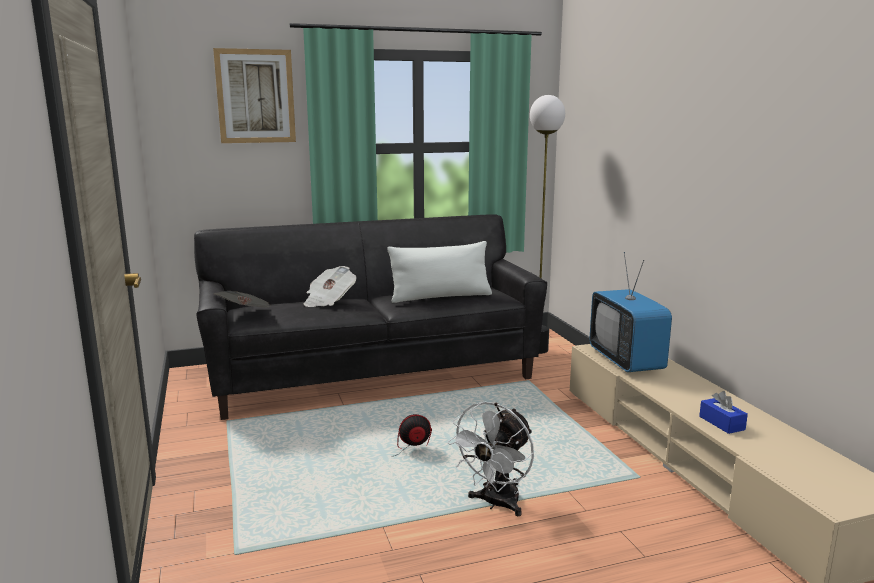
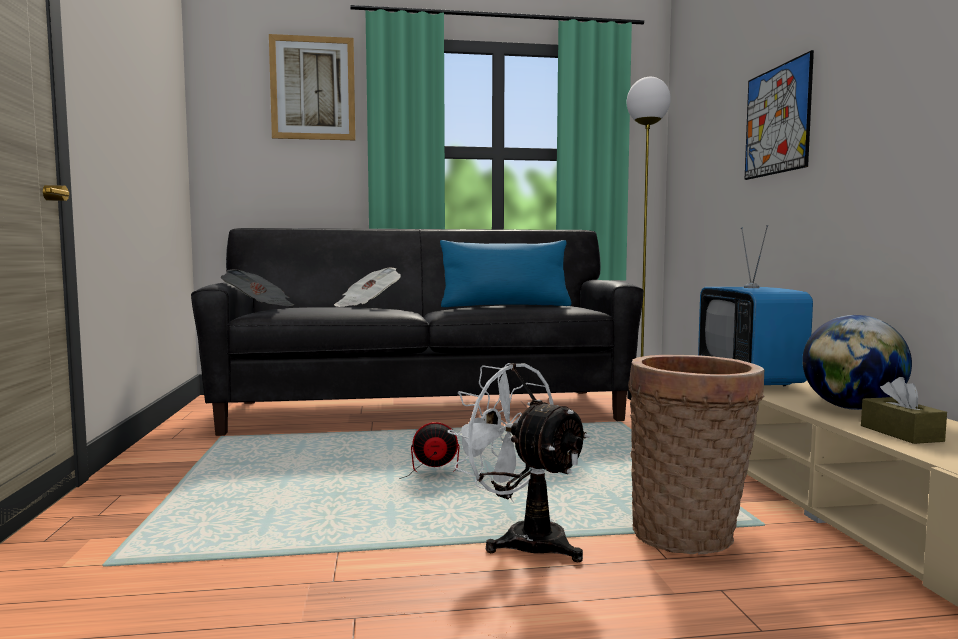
camera: 10 degrees right, 10 degrees down
white pillow [387,241,492,303] -> blue pillow [440,240,571,307]
white fan [448,402,534,516] -> white fan turned 90 degrees clockwise [448,363,591,562]
blue tissue box [699,391,748,434] -> brown tissue box [861,377,947,444]
none -> basket [628,355,764,554]
none -> picture [745,50,814,180]
none -> globe [802,315,912,410]

